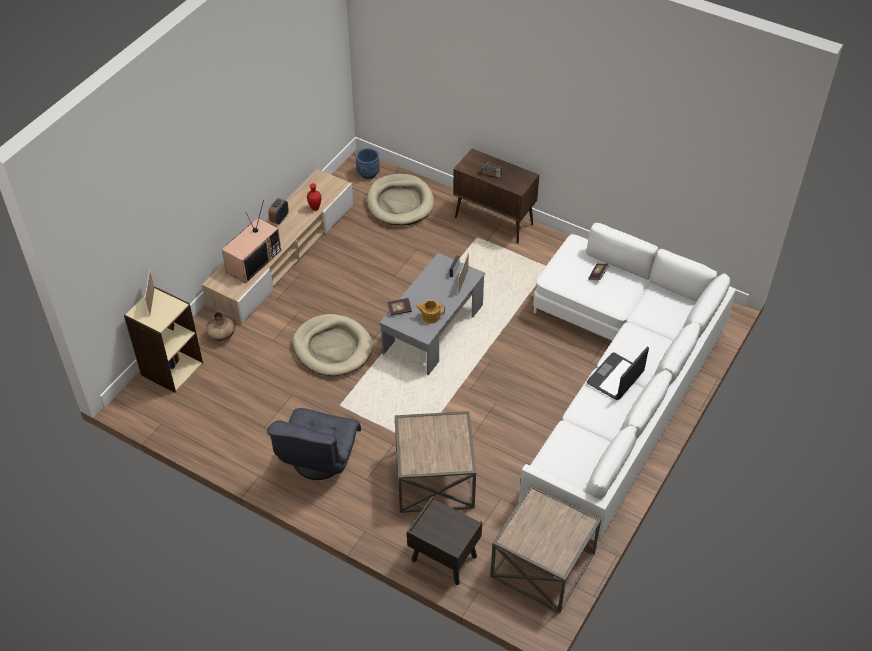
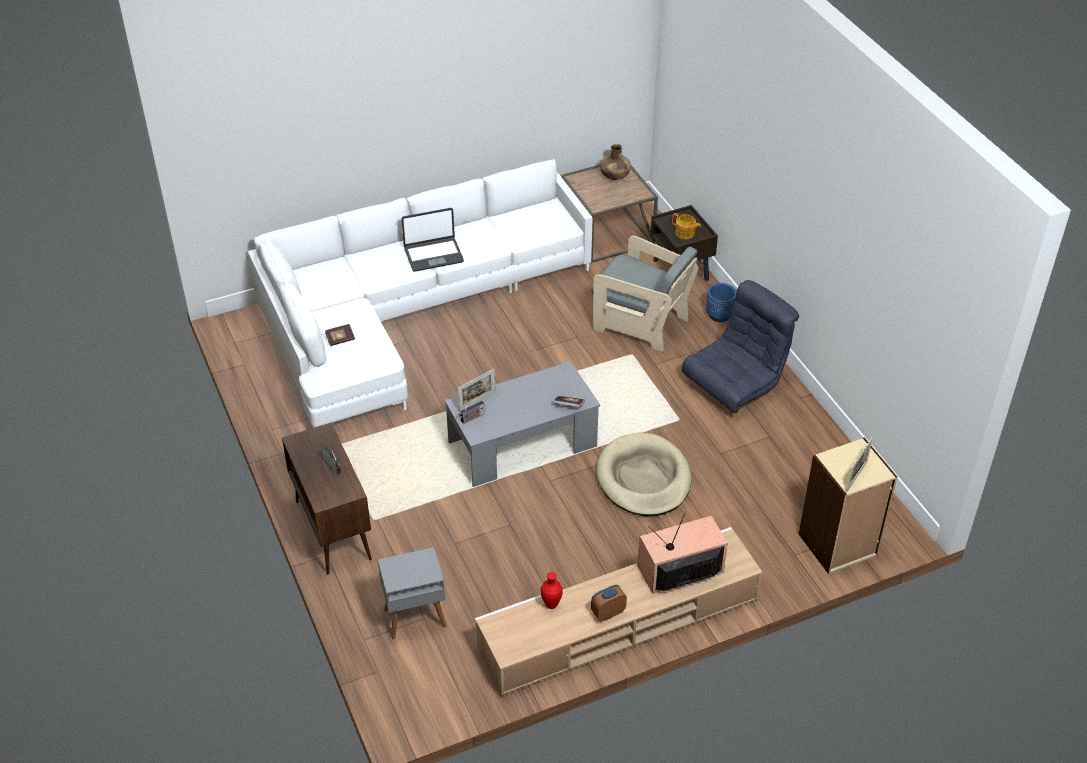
camera: 145 degrees left, 5 degrees down
brown vase [206,311,235,341] -> brown vase moved to [600,144,631,180]
blue planter [356,148,380,179] -> blue planter moved to [706,283,737,322]
beige dog bed [367,174,434,225] -> grey side table [378,547,447,639]
brown side table [395,411,476,513] -> grey armchair [591,236,698,352]
teapot [415,300,445,324] -> teapot moved to [672,213,701,239]

